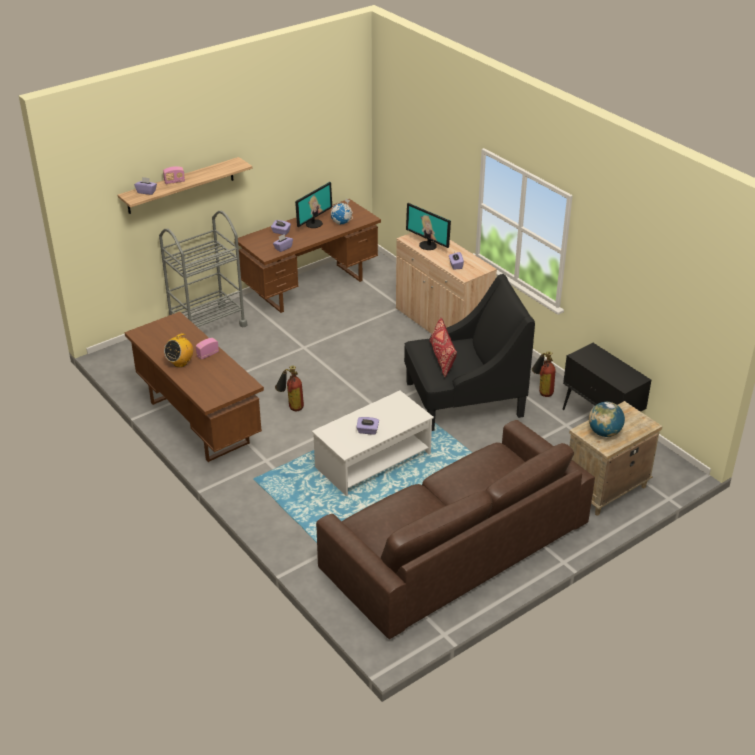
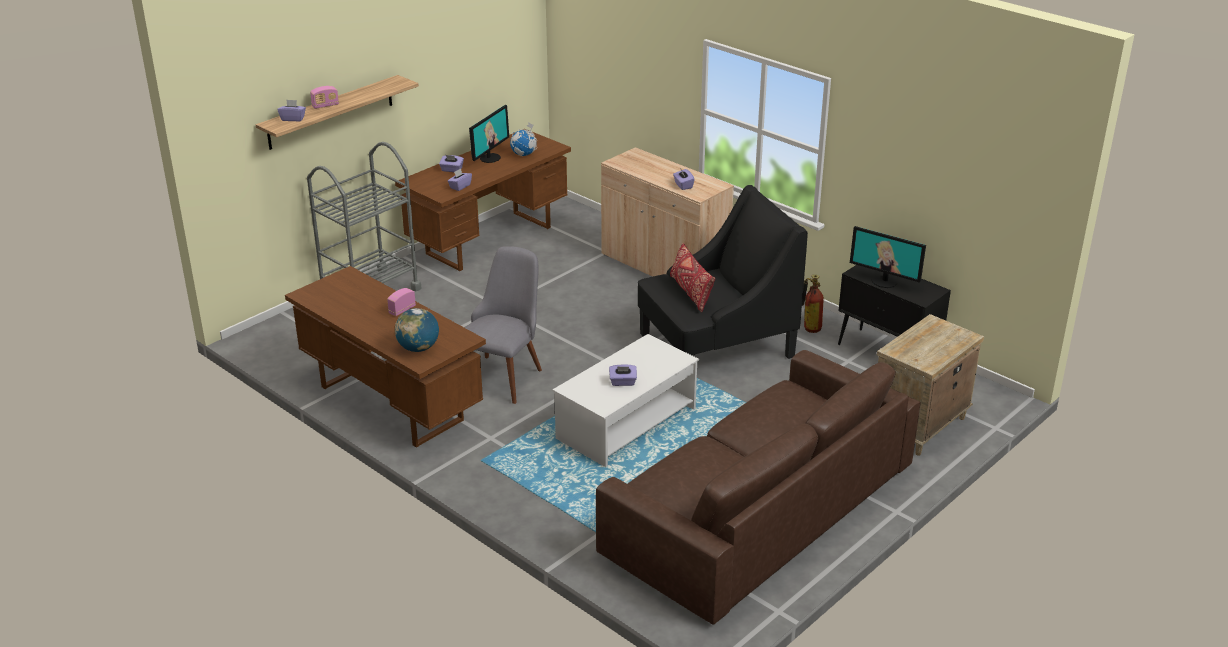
camera: 10 degrees left, 5 degrees down
radio [164,333,193,367] -> none
fire extinguisher [275,365,304,411] -> grey chair [466,246,542,404]
monitor [406,203,451,250] -> monitor moved to [850,226,926,288]
globe [589,402,625,437] -> globe moved to [395,308,439,352]

